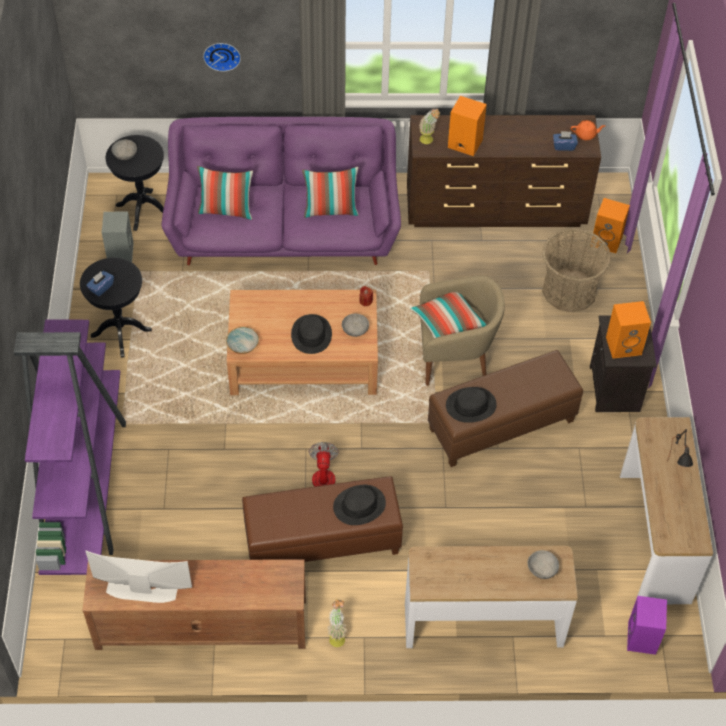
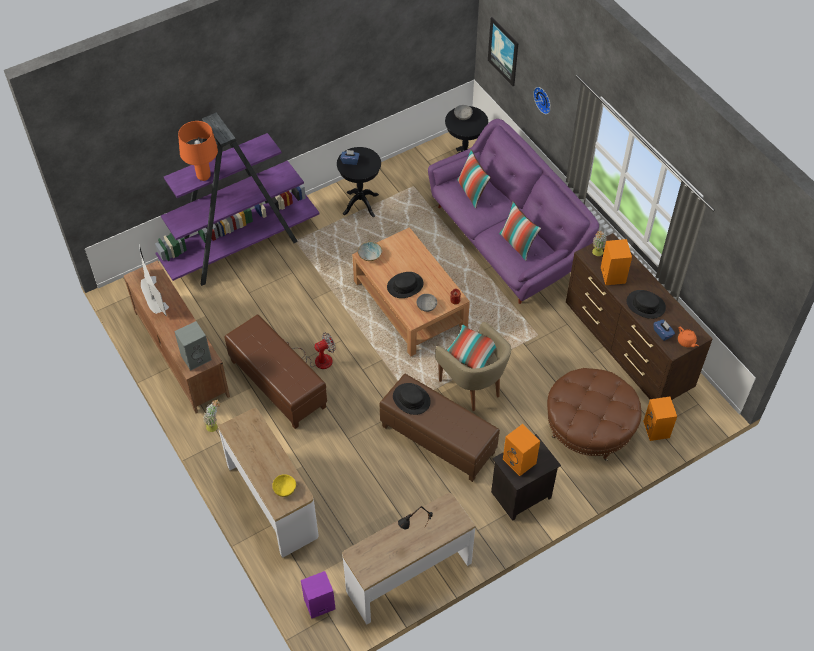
camera: 60 degrees right, 0 degrees up
grey speaker [102,211,134,262] -> grey speaker moved to [174,321,212,371]
black hat [333,485,386,525] -> black hat moved to [627,290,666,319]
grey bowl [527,550,559,579] -> yellow bowl [272,474,296,497]
basket [542,229,611,312] -> brown ottoman [547,368,642,461]
none -> orange table lamp [178,121,218,181]
none -> picture [488,17,518,86]

